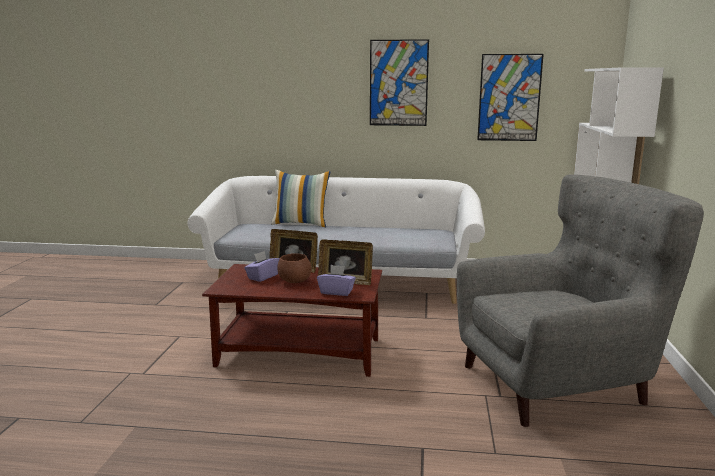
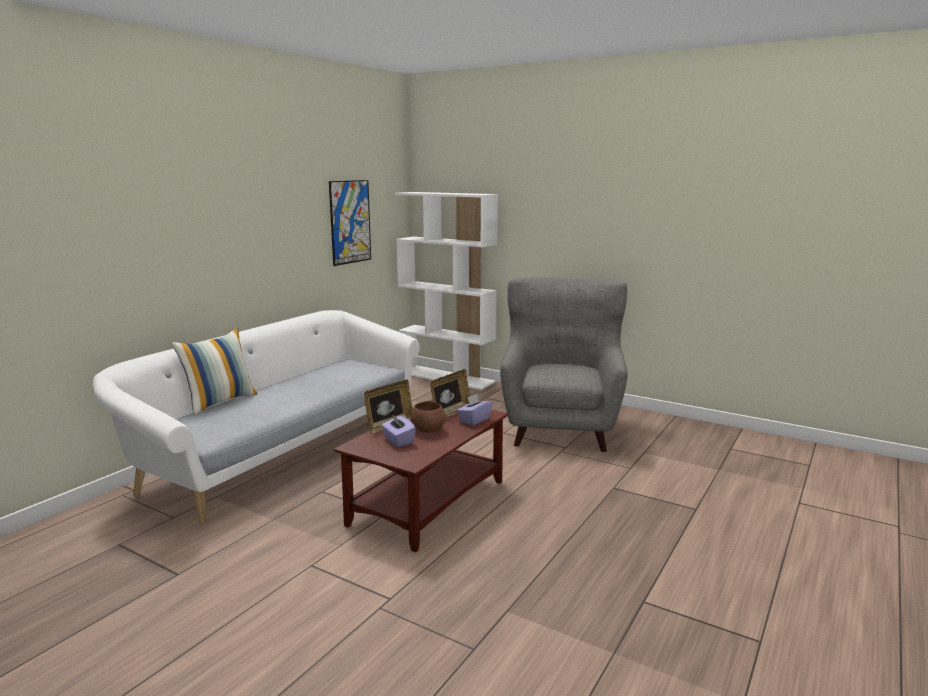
camera: 65 degrees left, 0 degrees up
picture [370,39,429,126] -> none

